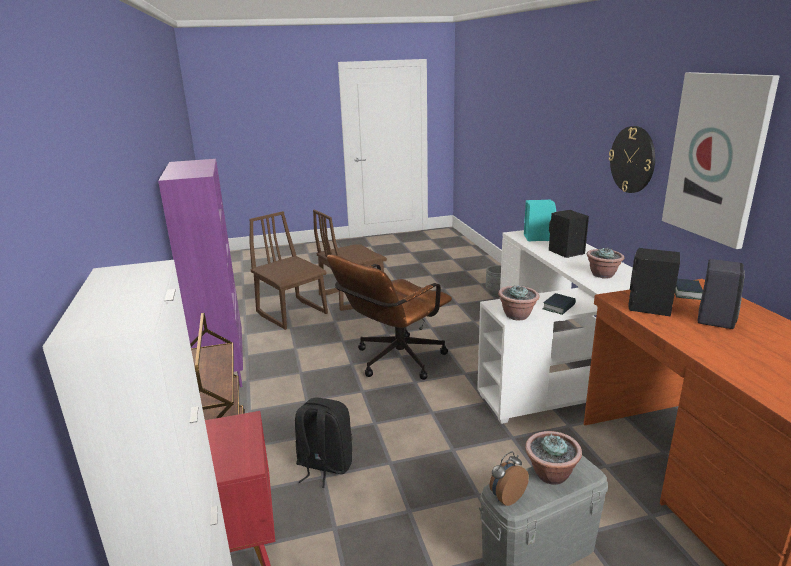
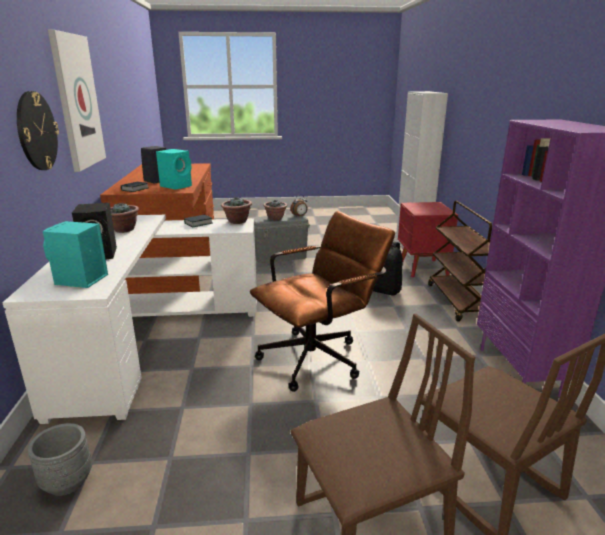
camera: 170 degrees left, 0 degrees up
black speaker [628,248,680,317] -> turquoise speaker [156,149,192,190]

